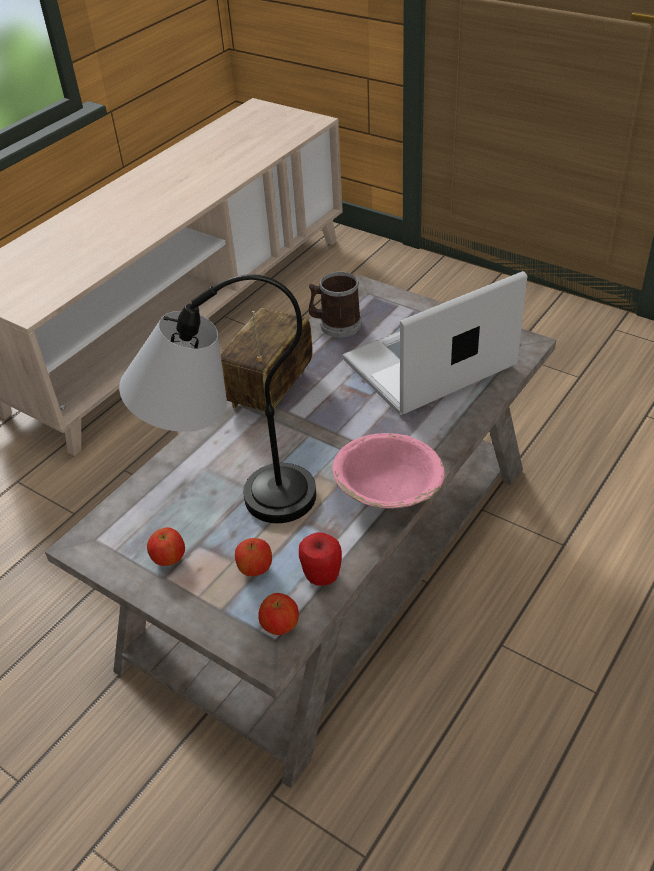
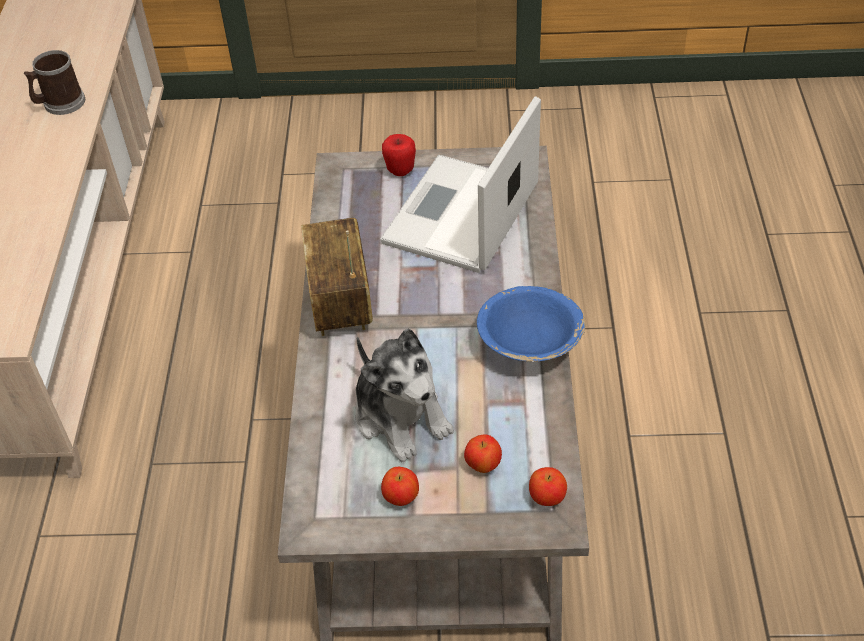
camera: 35 degrees left, 5 degrees up
table lamp [119,274,316,523] -> plush toy [355,328,454,462]
apple [299,532,342,586] -> apple moved to [382,134,416,176]
mug [309,272,362,337] -> mug moved to [24,50,85,115]
pink bowl [333,433,445,508] -> blue bowl [477,286,585,362]

